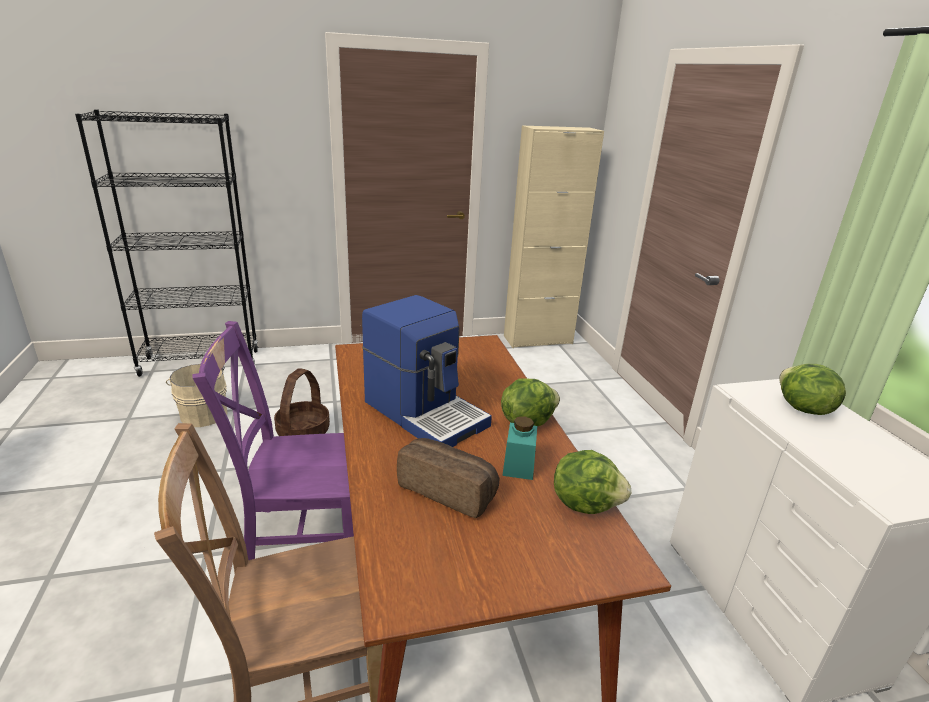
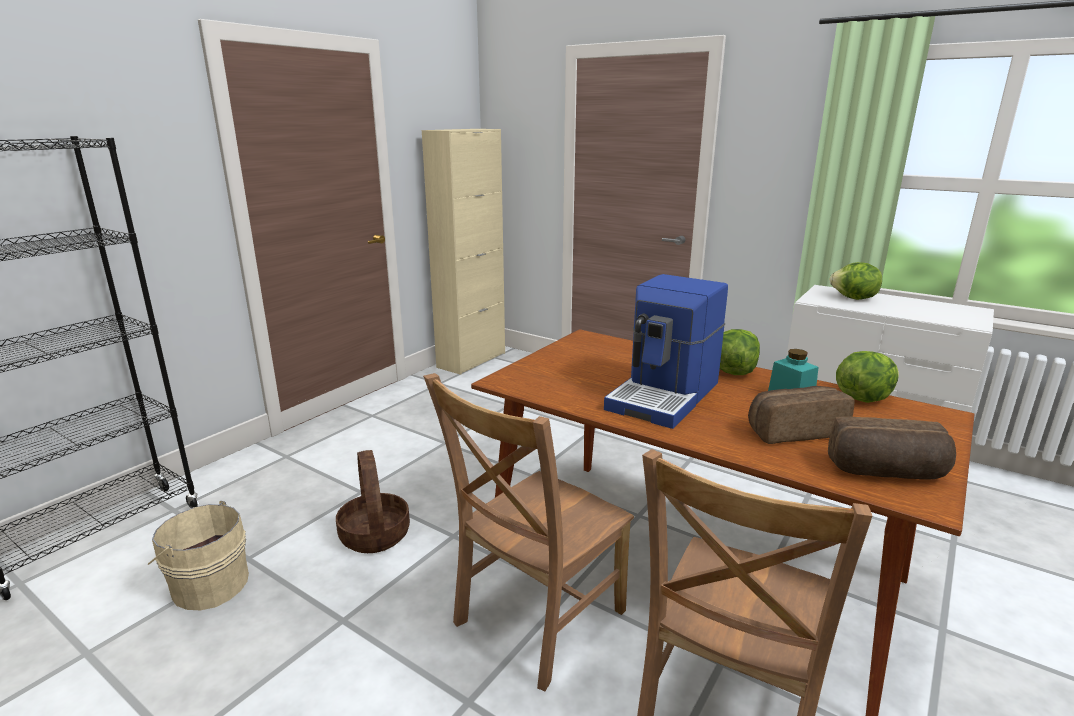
camera: 40 degrees left, 5 degrees down
purple chair [192,321,354,560] -> brown chair [423,373,634,691]
coffee machine [362,295,492,447] -> coffee machine turned 120 degrees clockwise [604,274,728,429]
none -> bread [828,417,956,479]

